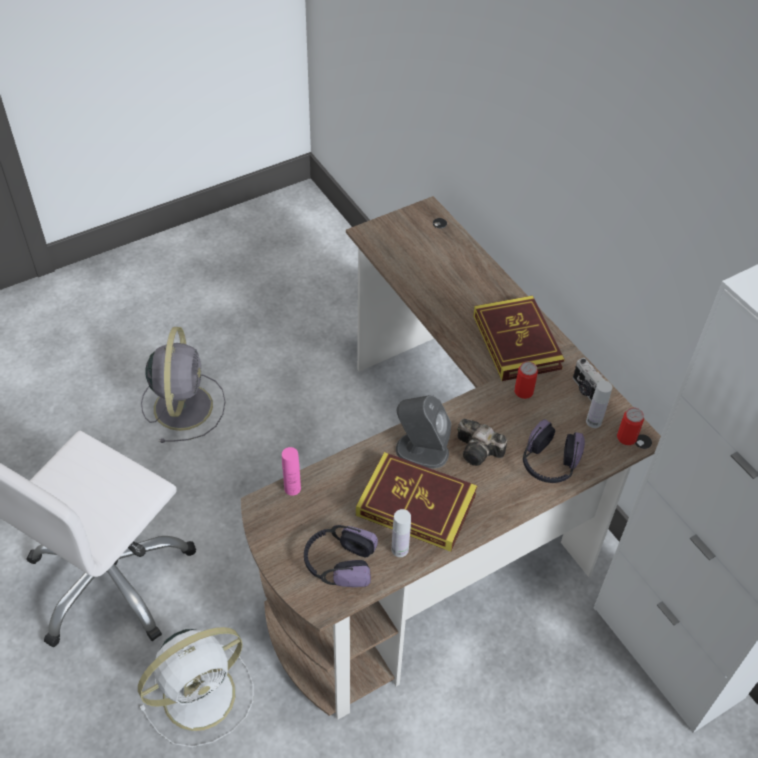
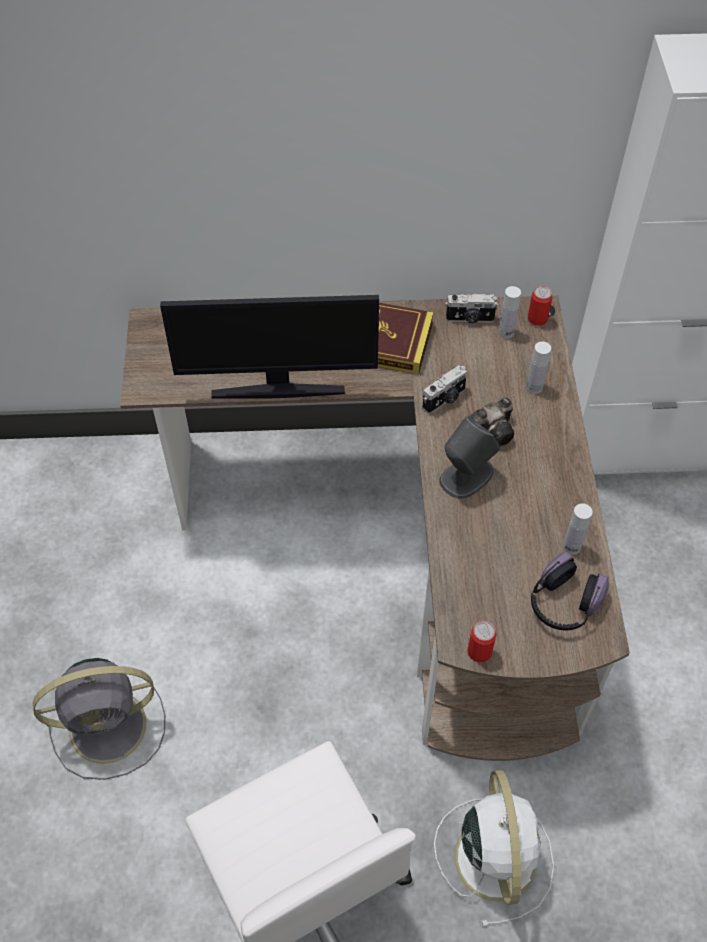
camera: 60 degrees left, 5 degrees up
grey fan [141,327,225,443] -> grey fan turned 135 degrees clockwise [33,658,165,780]
pink bottle [282,447,301,496] -> none
book [356,452,477,552] -> none
can [514,362,538,399] -> can moved to [468,621,496,663]
headphones [523,419,585,483] -> white bottle [526,341,551,394]
none -> monitor [160,295,379,399]
none -> camera [422,365,467,414]

